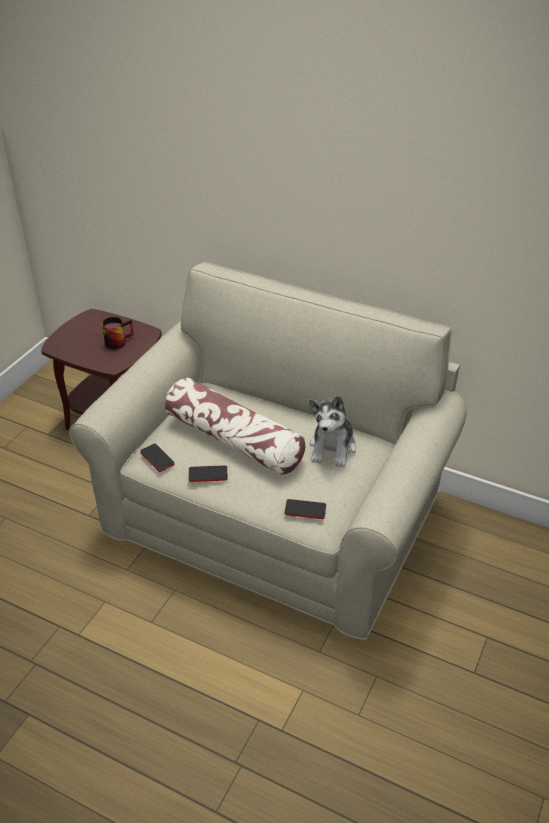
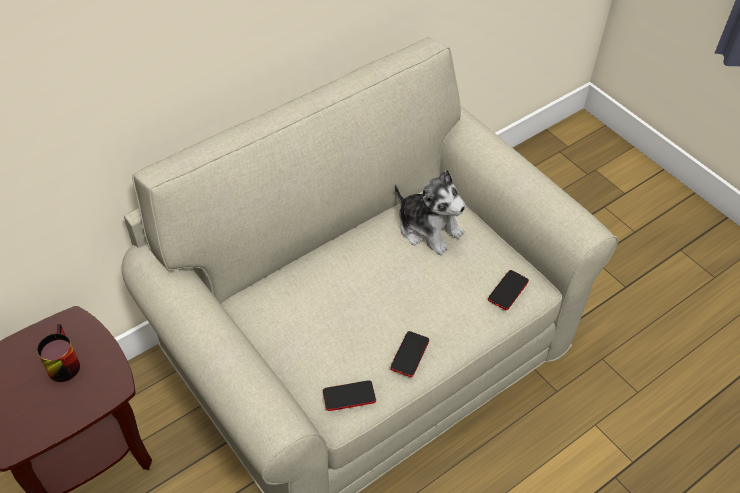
camera: 65 degrees left, 10 degrees up
pillow [165,378,305,475] -> none

